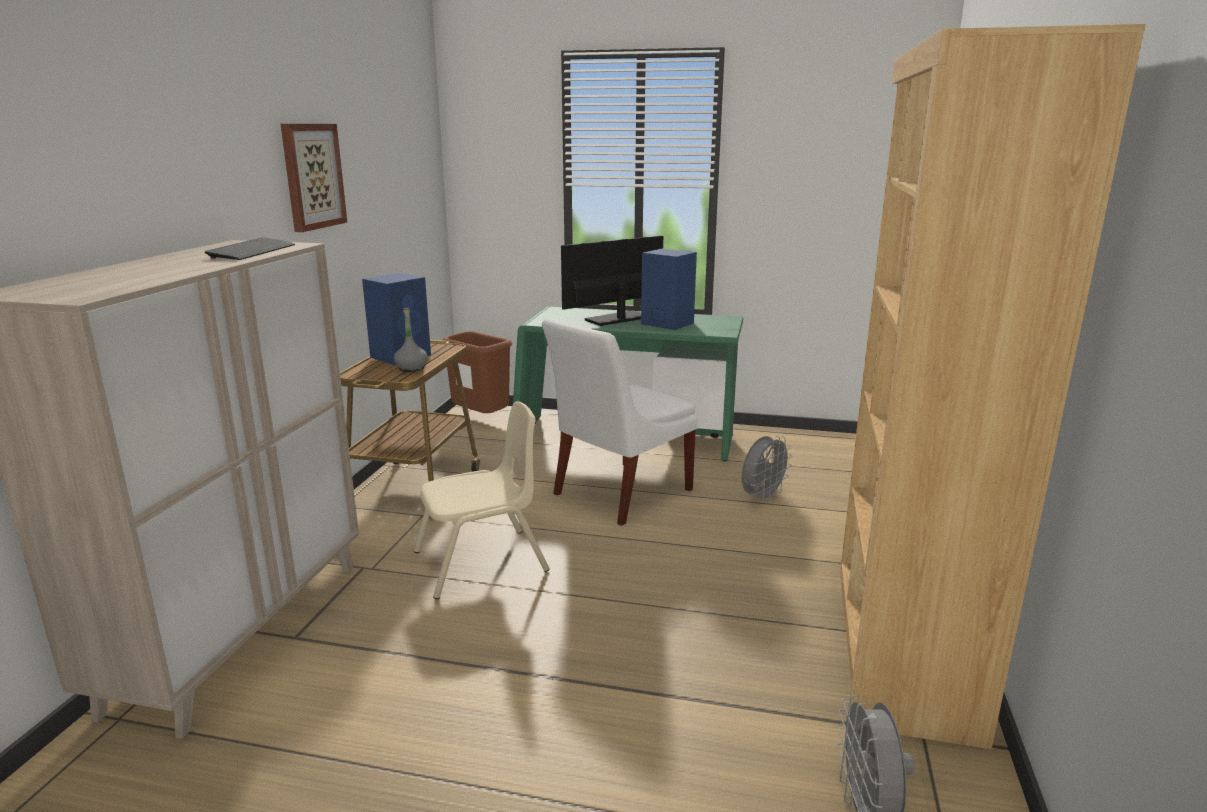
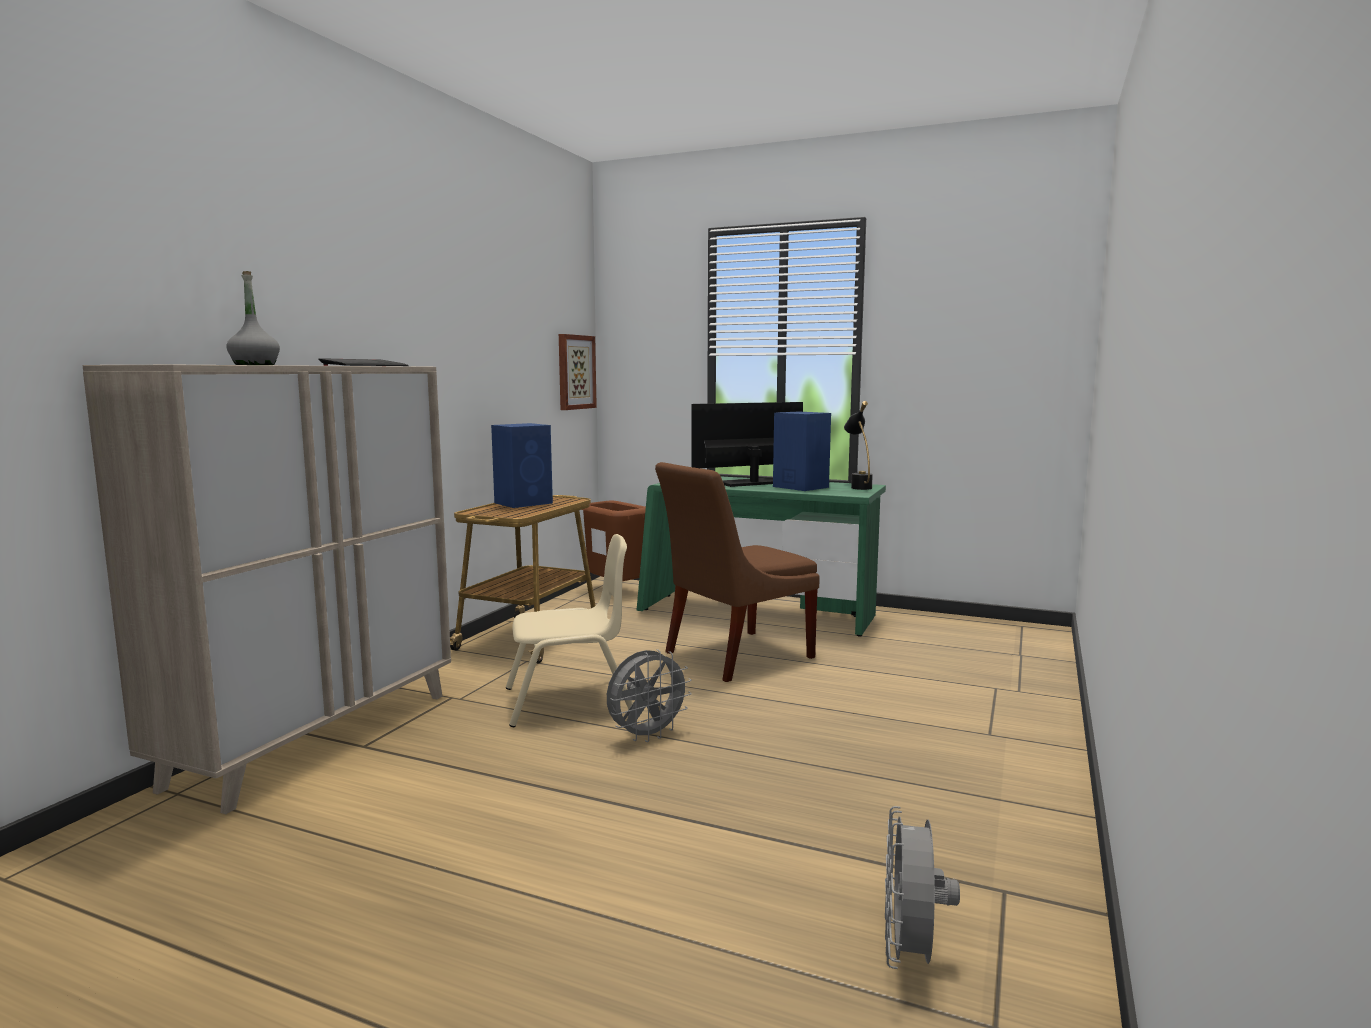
camera: 10 degrees right, 10 degrees down
picture [281,124,347,232] -> picture moved to [559,334,597,410]
grey bottle [394,307,427,372] -> grey bottle moved to [226,271,280,365]
white chair [542,318,698,526] -> brown chair [655,462,820,682]
grey fan [741,436,793,503] -> grey fan moved to [607,649,692,742]
brown bookcase [840,24,1146,749] -> none
none -> black table lamp [844,401,873,490]

